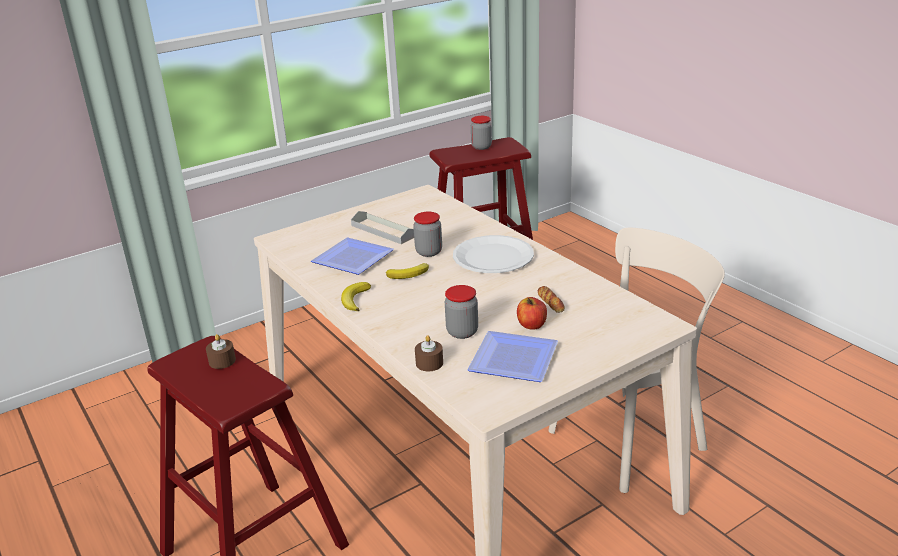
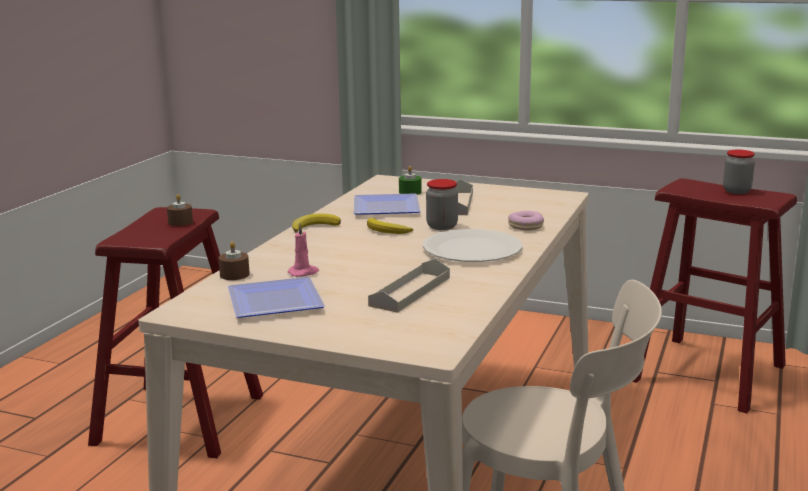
camera: 55 degrees right, 10 degrees down
jar [445,285,478,339] -> pink candle [288,223,319,277]
apple [517,297,547,330] -> none
bread [538,286,565,313] -> grey tray [368,259,450,313]
none -> green candle [399,166,422,195]
none -> donut [508,211,544,230]

